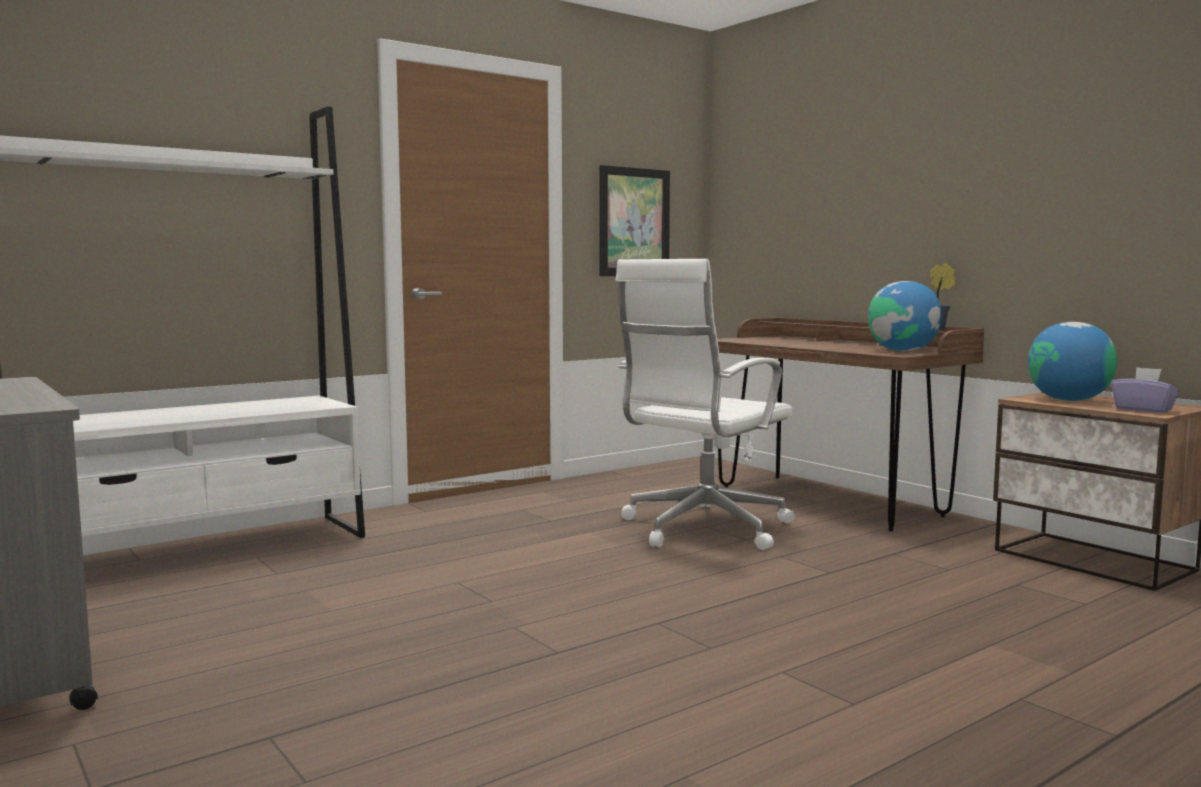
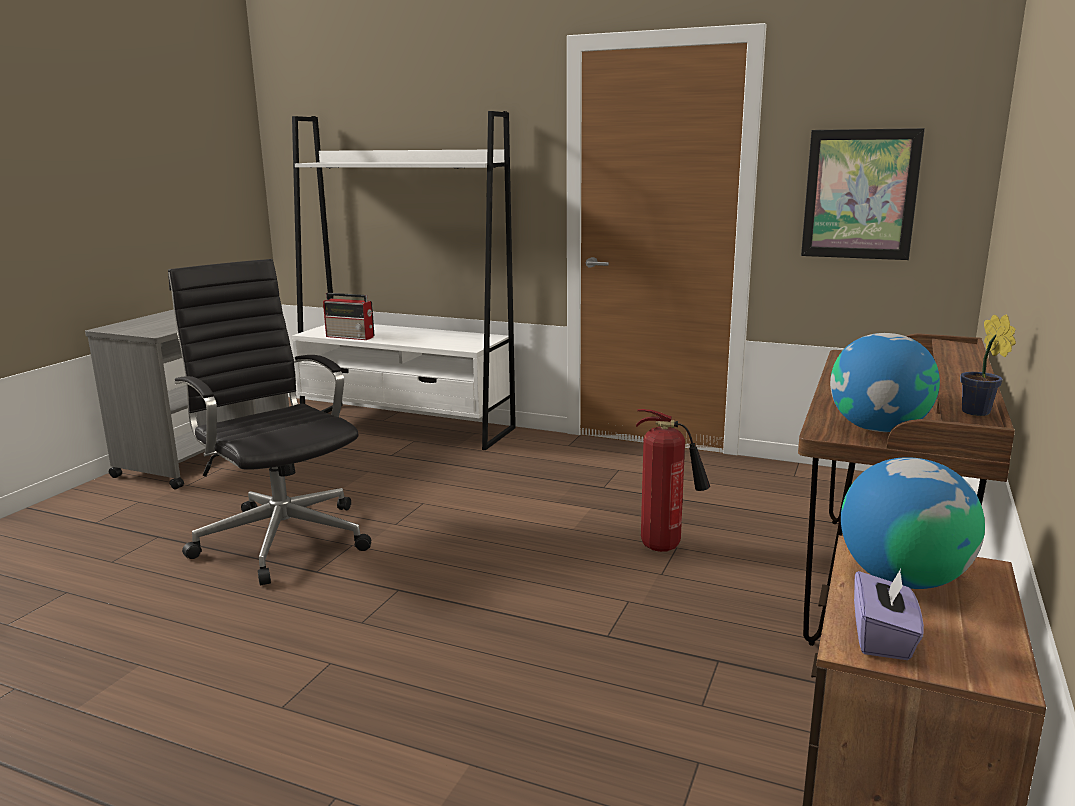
camera: 60 degrees right, 10 degrees up
white office chair [616,259,794,550] -> fire extinguisher [636,409,710,552]
none -> black office chair [168,259,371,586]
none -> radio [323,293,375,340]

